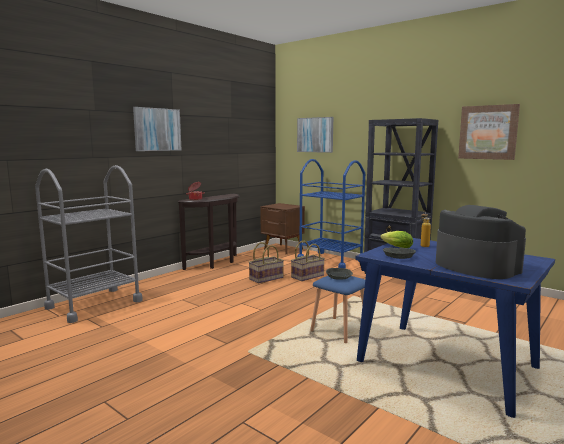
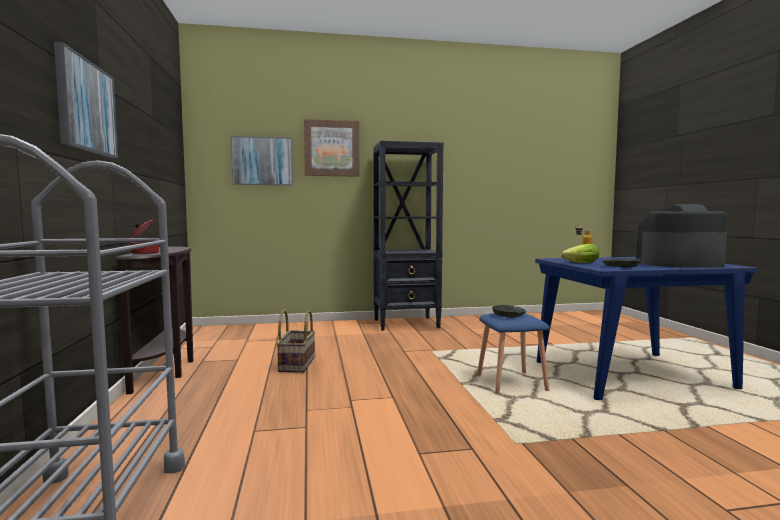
camera: 50 degrees left, 5 degrees down
brown nightstand [260,203,305,254] -> none
basket [291,241,325,281] -> none
blue cart [297,159,365,269] -> none
picture [458,104,520,160] -> picture moved to [304,119,359,177]

